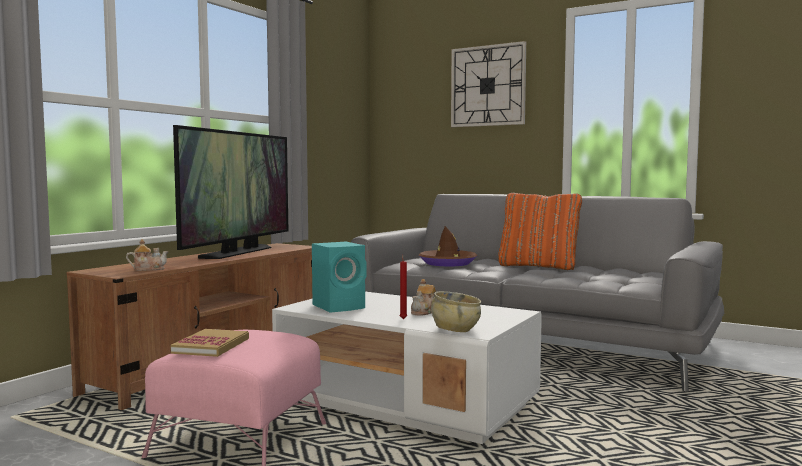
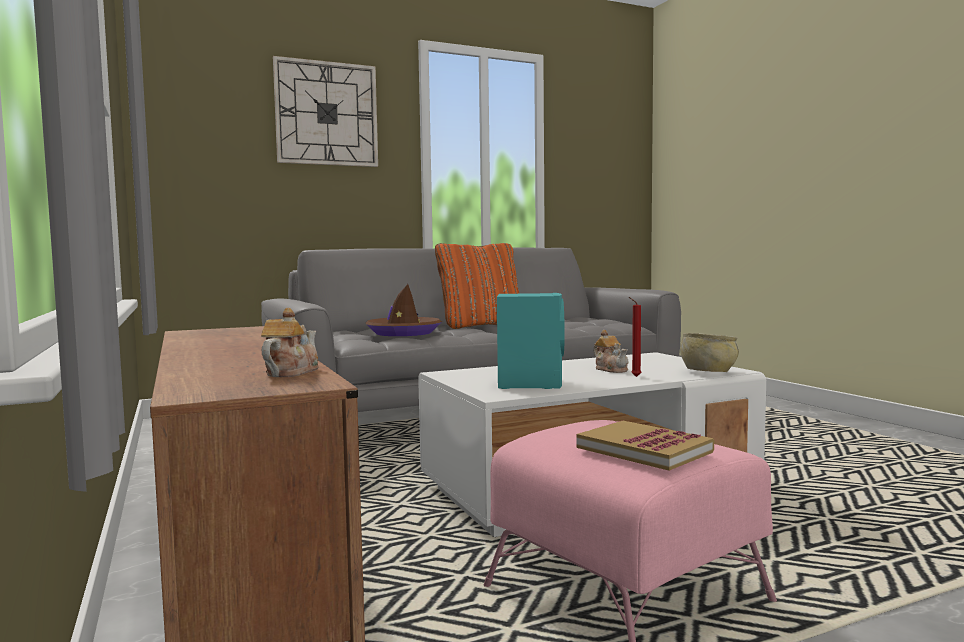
camera: 55 degrees left, 0 degrees up
television [173,125,288,259] -> none

